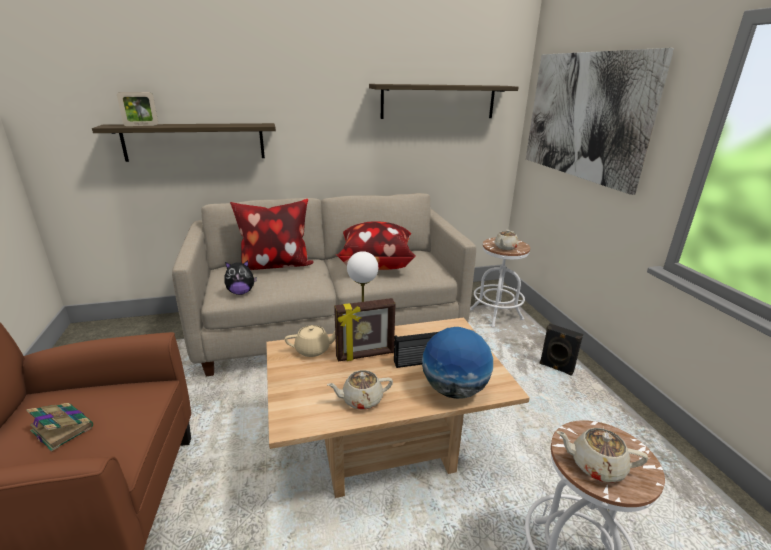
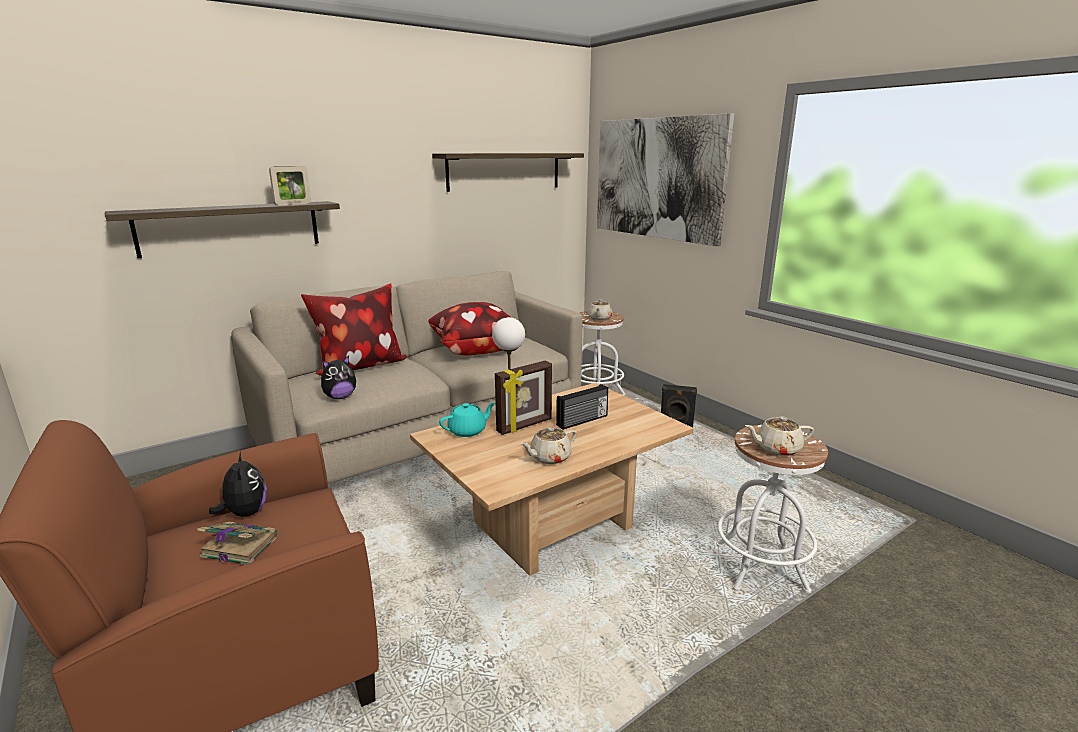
camera: 20 degrees left, 5 degrees down
picture frame [117,92,158,126] -> picture frame moved to [269,166,311,205]
beige teapot [285,325,335,357] -> turquoise teapot [439,403,495,437]
globe [422,327,493,399] -> none
none -> plush toy [209,452,267,517]

